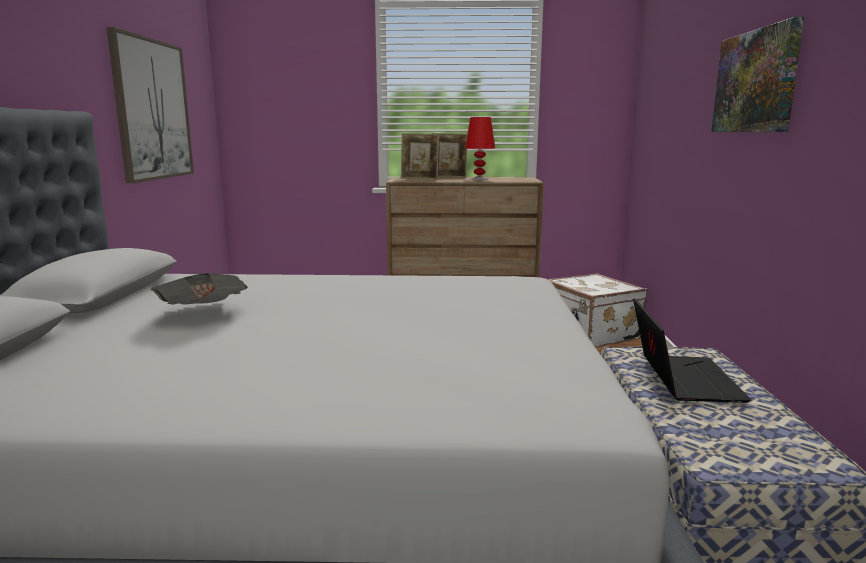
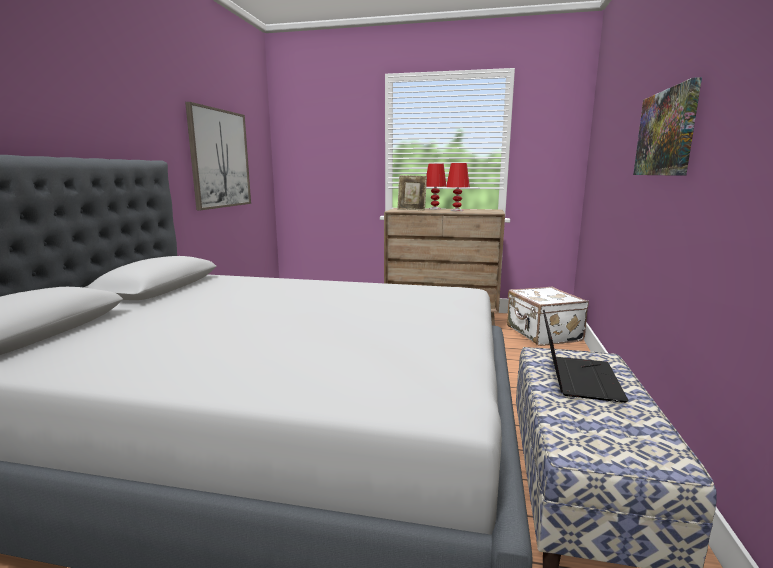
camera: 10 degrees right, 0 degrees up
newspaper [150,273,248,305] -> none
picture frame [431,133,467,178] -> red table lamp [426,163,446,210]

